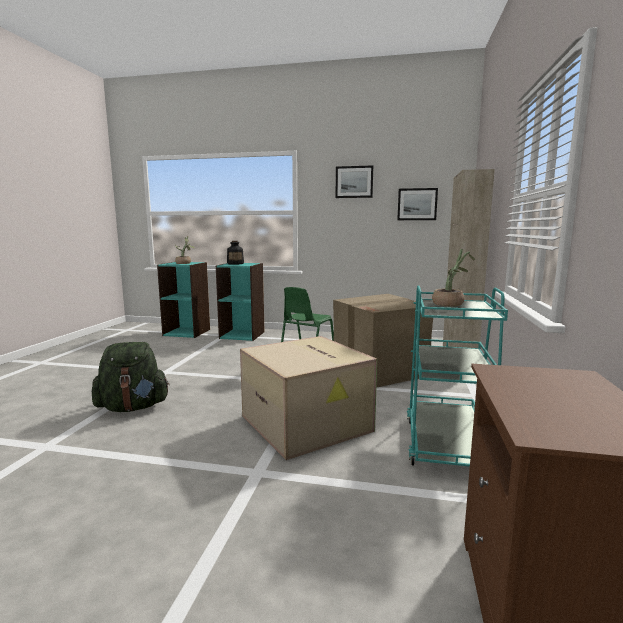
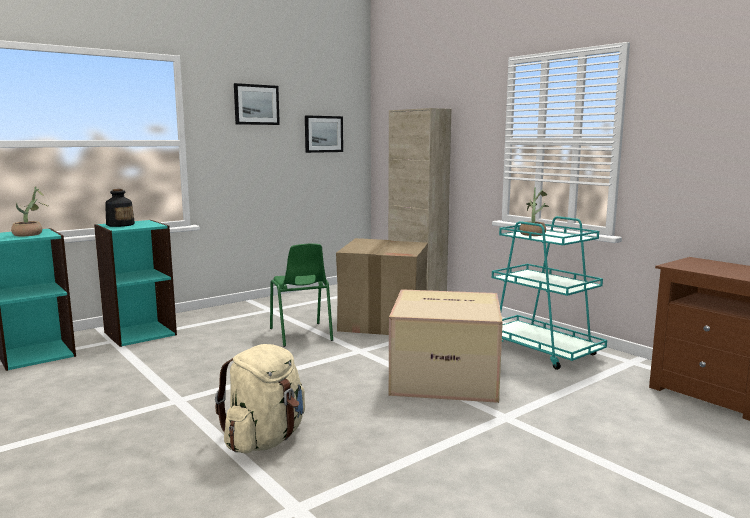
camera: 50 degrees left, 0 degrees up
green backpack [92,342,170,412] -> beige backpack [215,344,305,454]

